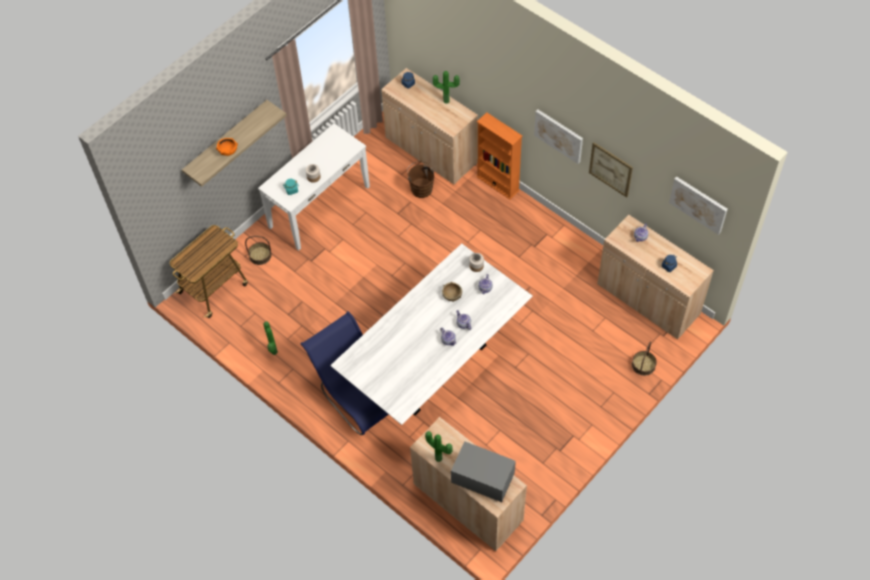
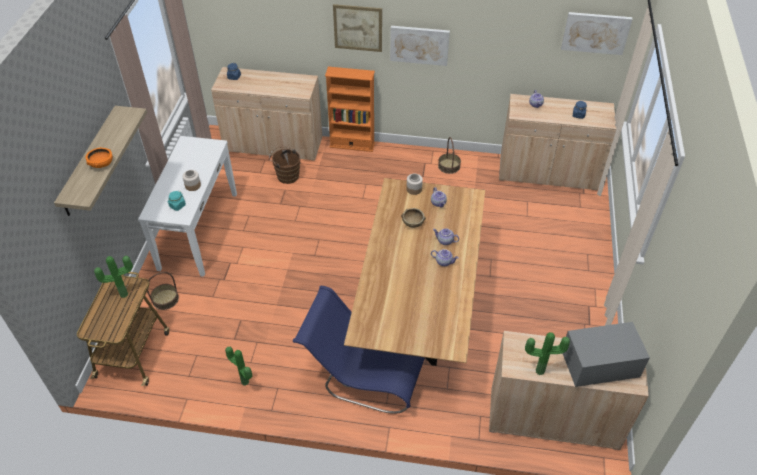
camera: 35 degrees left, 10 degrees down
white dining table [330,243,533,425] -> brown dining table [344,178,485,366]
potted plant [433,71,460,104] -> potted plant moved to [94,256,133,298]
picture [589,142,633,197] -> picture moved to [333,4,382,52]
basket [632,341,657,376] -> basket moved to [438,137,461,174]

